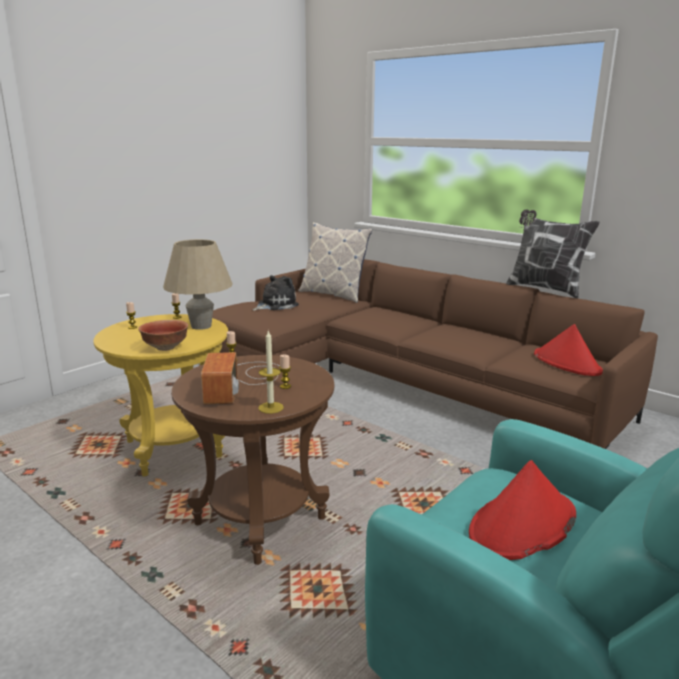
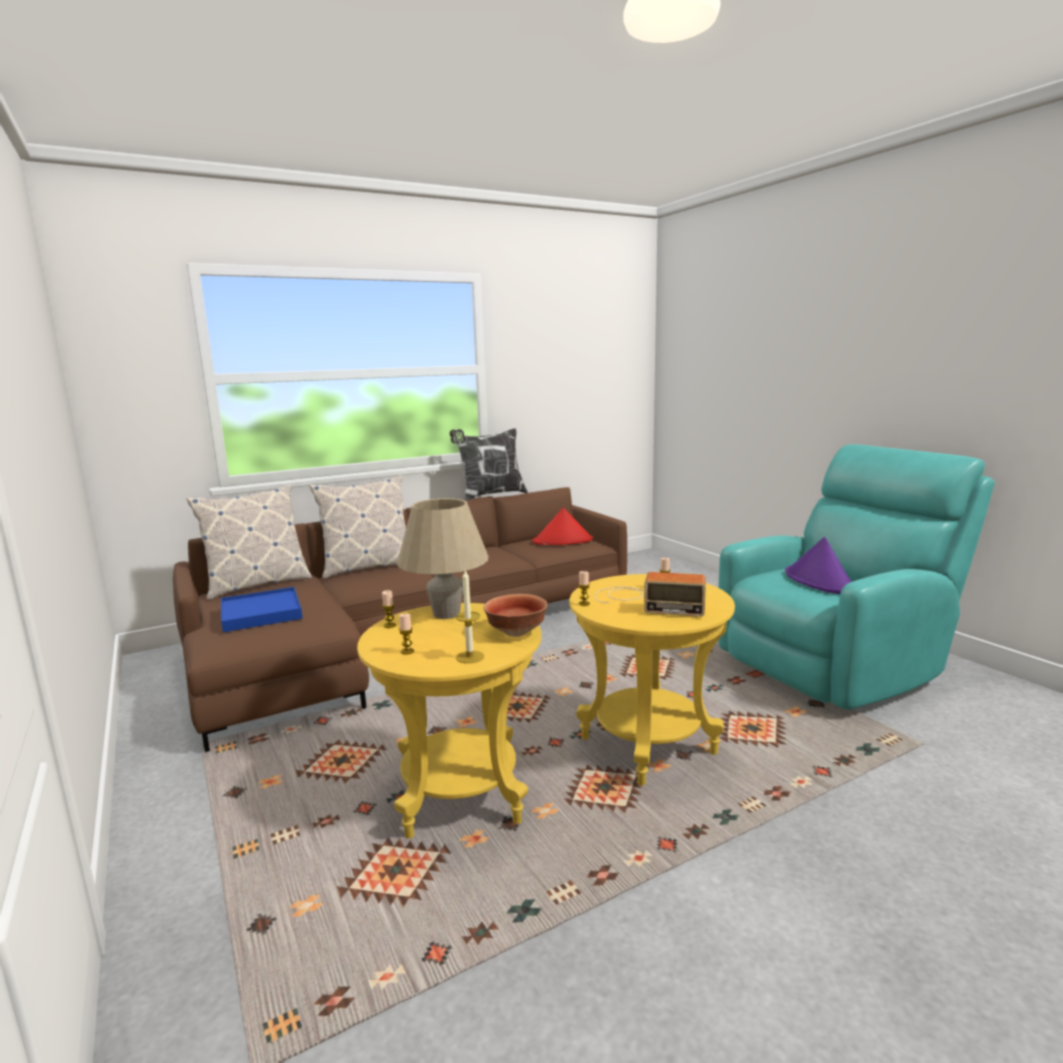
camera: 70 degrees left, 5 degrees down
brown side table [171,355,335,565] -> yellow side table [569,574,735,786]
plush toy [253,275,299,311] -> blue tray [221,587,303,632]
candle [258,331,284,414] -> candle moved to [456,570,484,663]
red hat [469,460,576,560] -> purple hat [785,537,851,594]
none -> pillow [309,476,406,579]

